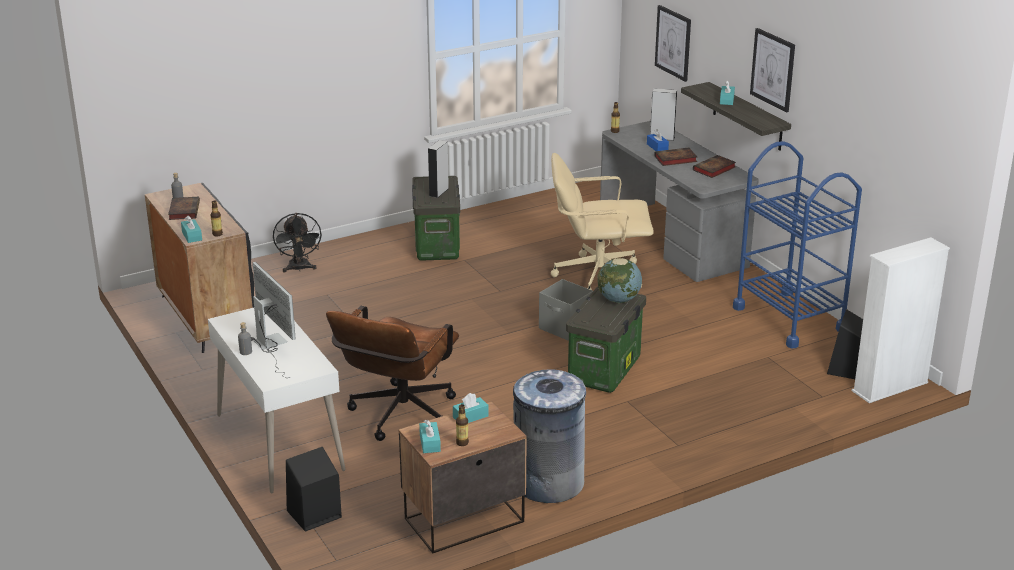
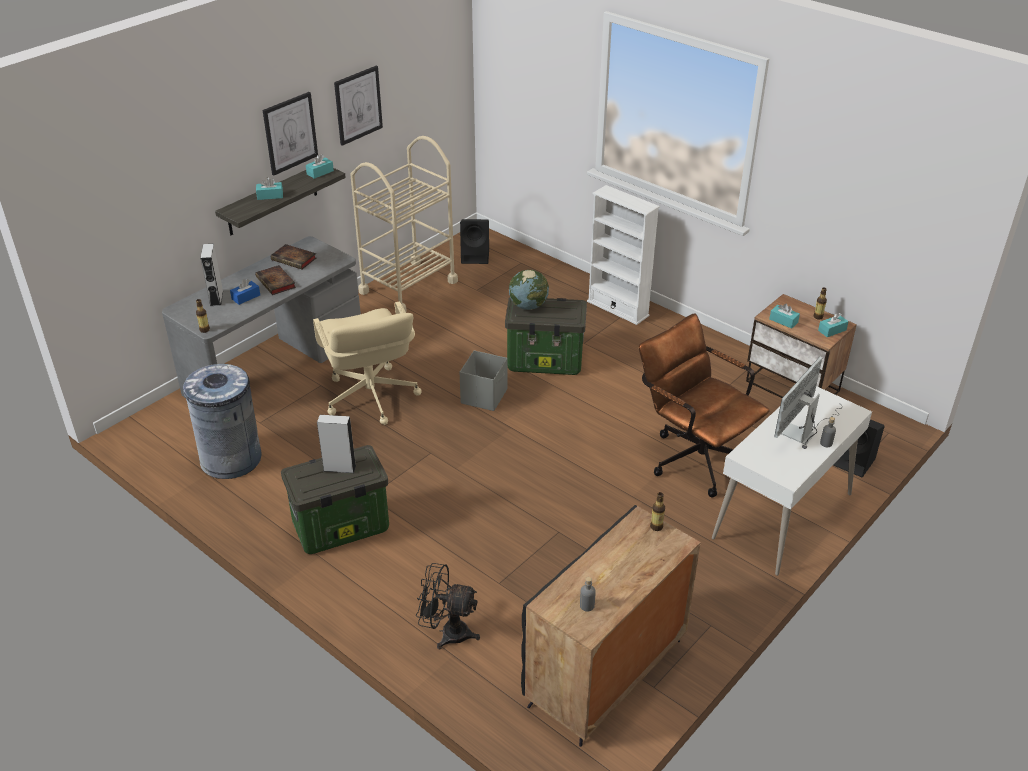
camera: 110 degrees left, 10 degrees up
book [168,197,200,220] -> none
turquoise tissue box [181,215,202,243] -> turquoise tissue box moved to [306,154,334,179]
black fan [273,213,322,272] -> black fan turned 135 degrees counterclockwise [416,563,480,649]
brown office chair [326,306,459,441] -> brown office chair turned 135 degrees counterclockwise [639,314,770,498]
grey trash can [513,370,586,503] -> grey trash can moved to [183,364,262,479]
picture [655,5,691,82] -> picture moved to [334,66,383,146]
blue cart [733,141,862,349] -> beige cart [350,136,458,312]
white bookcase [852,237,950,403] -> white bookcase moved to [587,185,660,325]

